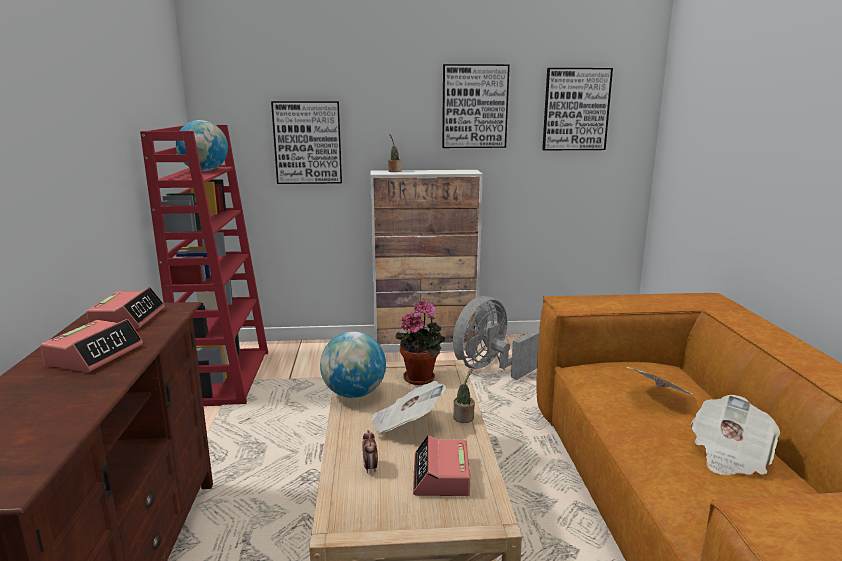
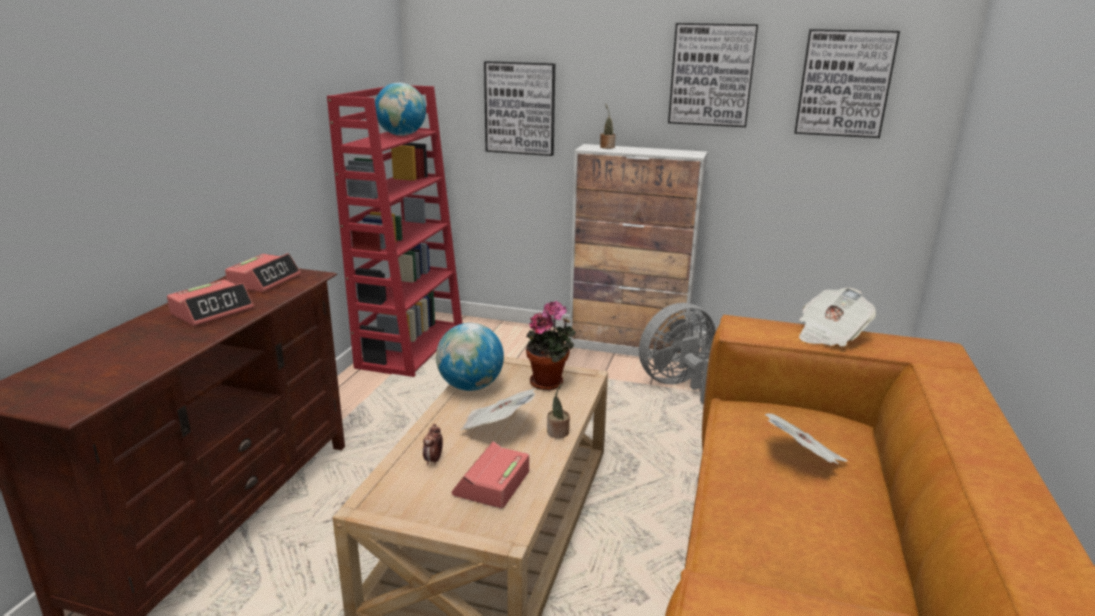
camera: 20 degrees right, 5 degrees up
newspaper [691,395,780,475] -> newspaper moved to [799,288,876,347]

